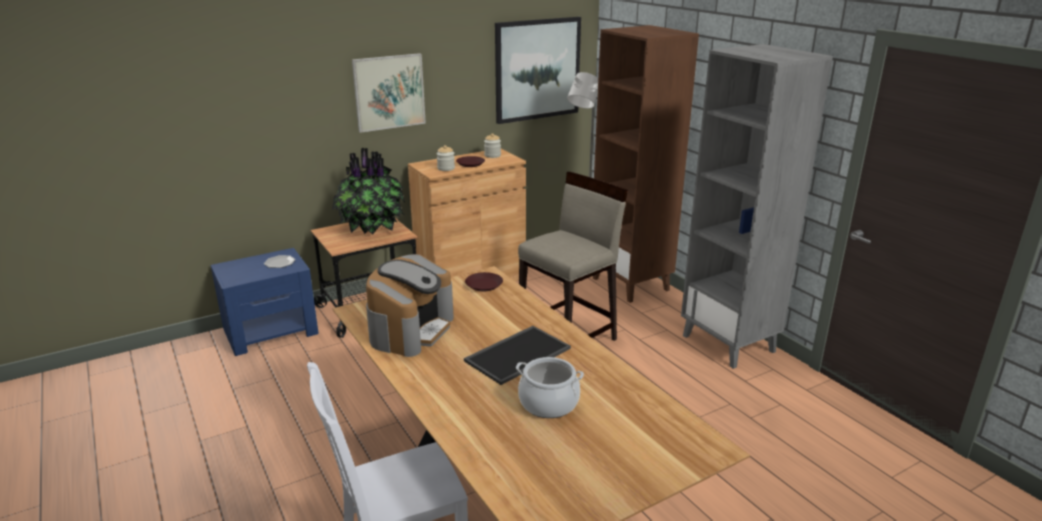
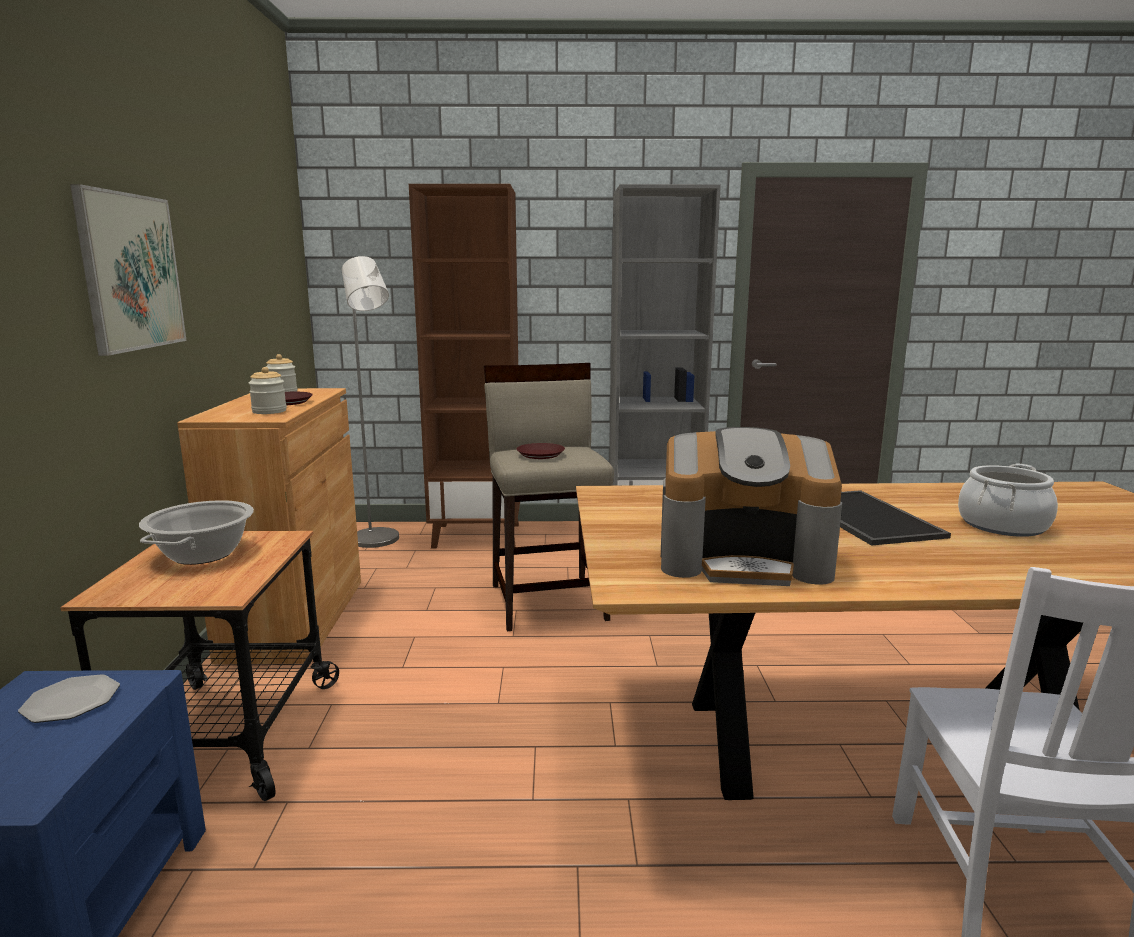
camera: 60 degrees left, 10 degrees down
potted plant [332,148,405,235] -> cooking pot [139,500,254,565]
coffee machine [366,254,454,357] -> coffee machine turned 135 degrees clockwise [661,427,842,586]
brown plate [465,272,503,291] -> brown plate moved to [516,443,565,459]
picture [495,17,581,124] -> none

